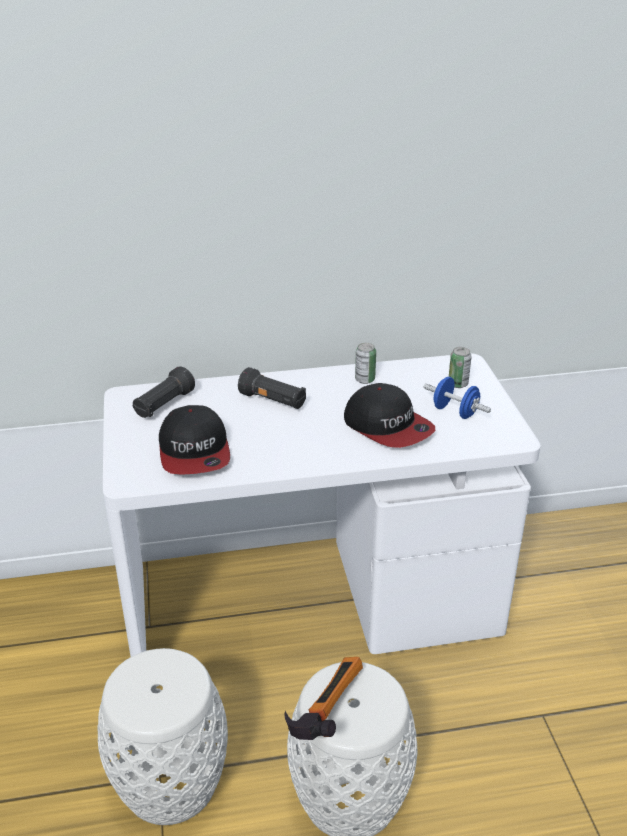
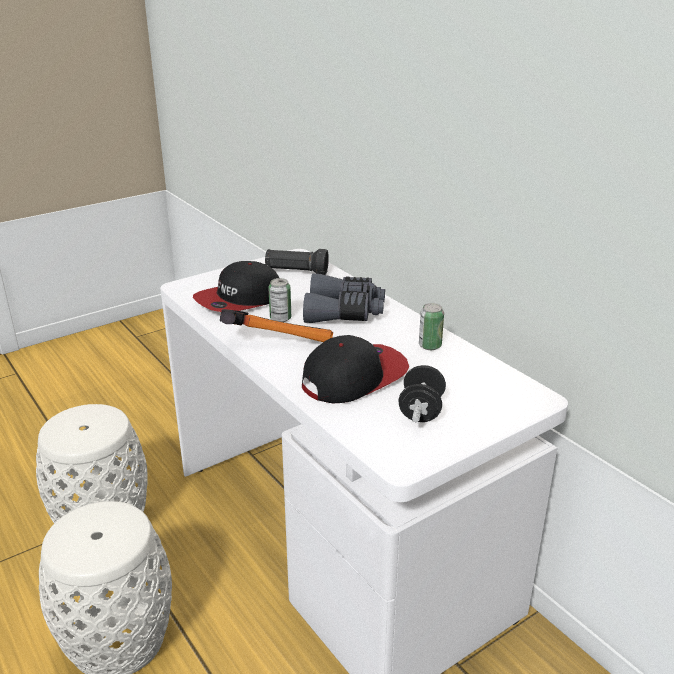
camera: 65 degrees right, 5 degrees down
black flashlight [238,367,306,409] -> grey binoculars [303,273,385,323]
hammer [284,657,363,740] -> hammer moved to [220,309,333,342]
cap [344,383,435,448] -> cap turned 150 degrees counterclockwise [302,335,409,403]
blue dumbbell [424,377,491,419] -> black dumbbell [398,365,446,422]
can [449,347,472,388] -> can moved to [268,278,291,322]

